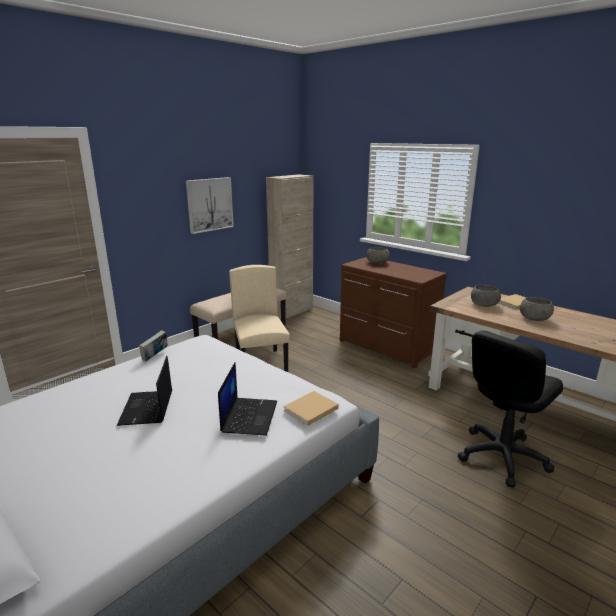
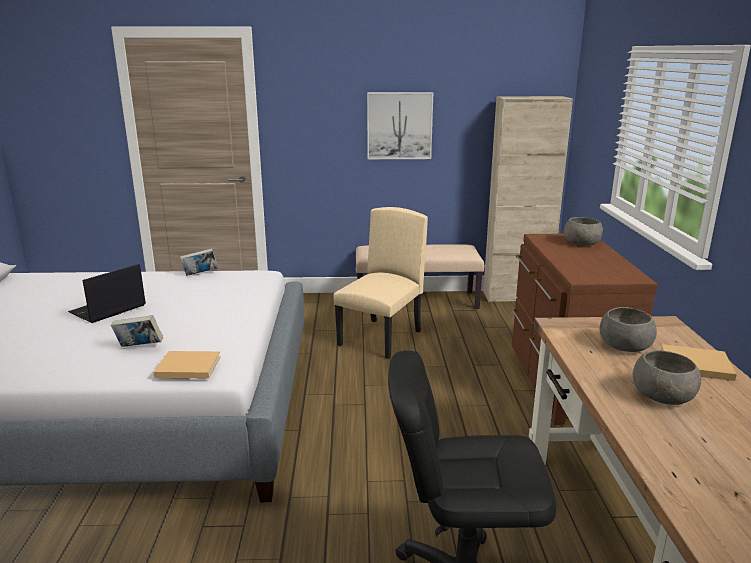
camera: 45 degrees right, 0 degrees up
laptop [218,362,277,436] -> book [111,315,163,347]

